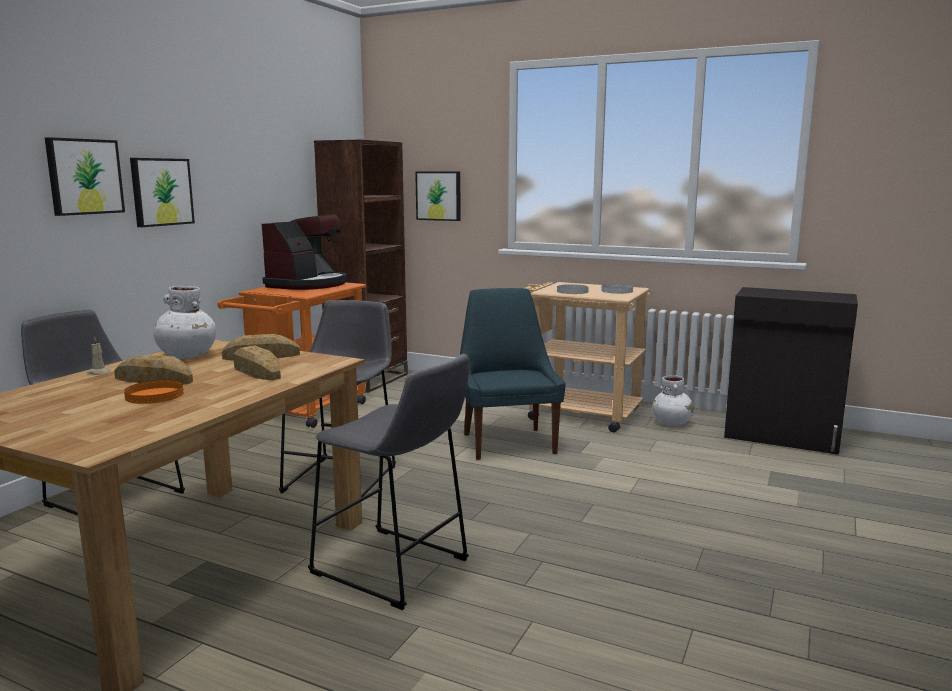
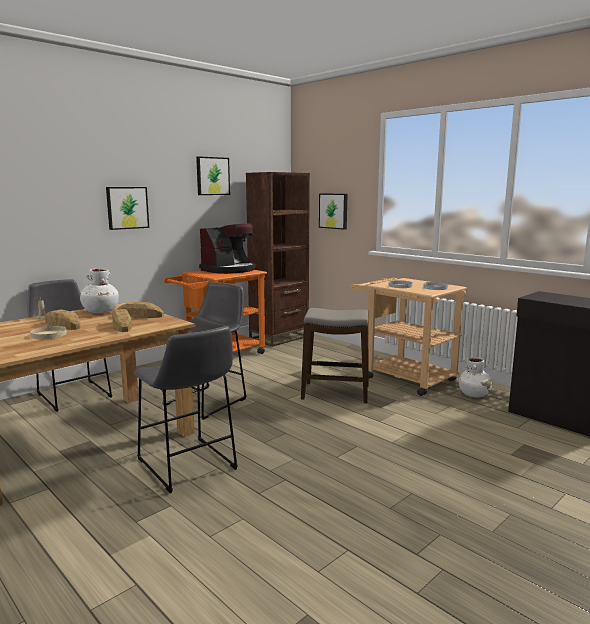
camera: 20 degrees right, 0 degrees up
picture [45,137,125,216] -> picture moved to [196,156,230,195]
orange plate [124,380,184,404] -> beige plate [30,326,67,339]
blue chair [460,288,565,460] -> stool [301,308,369,404]

